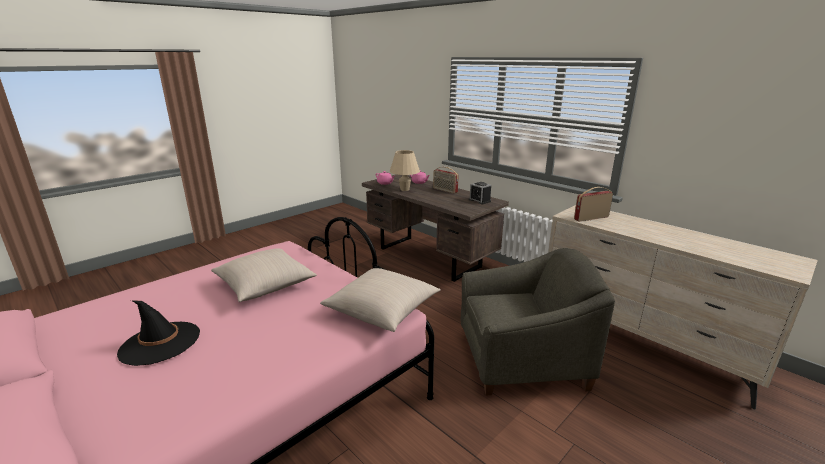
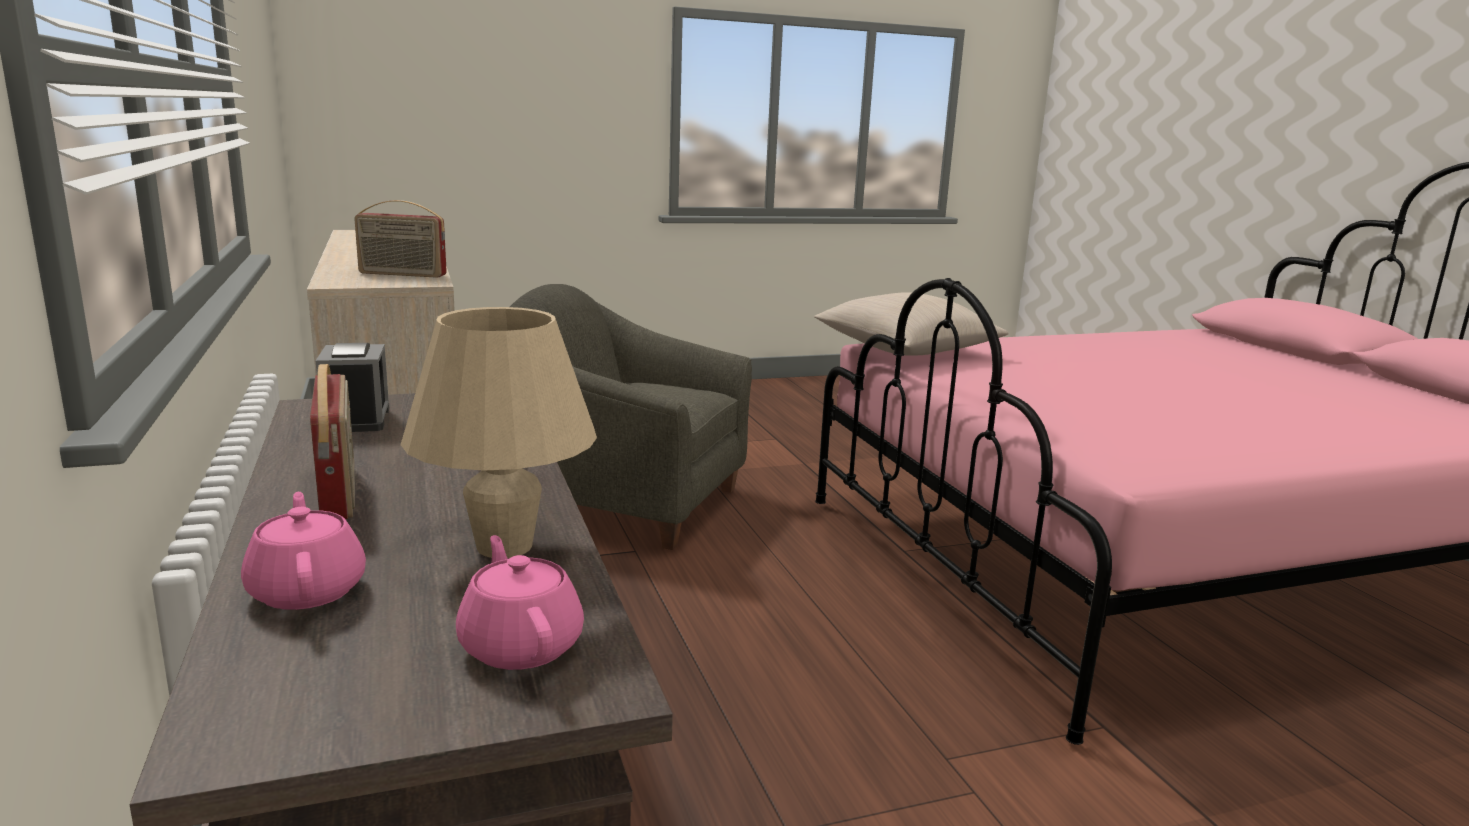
camera: 155 degrees left, 5 degrees down
black hat [117,300,200,366] -> none
beige pillow [211,248,317,302] -> none

